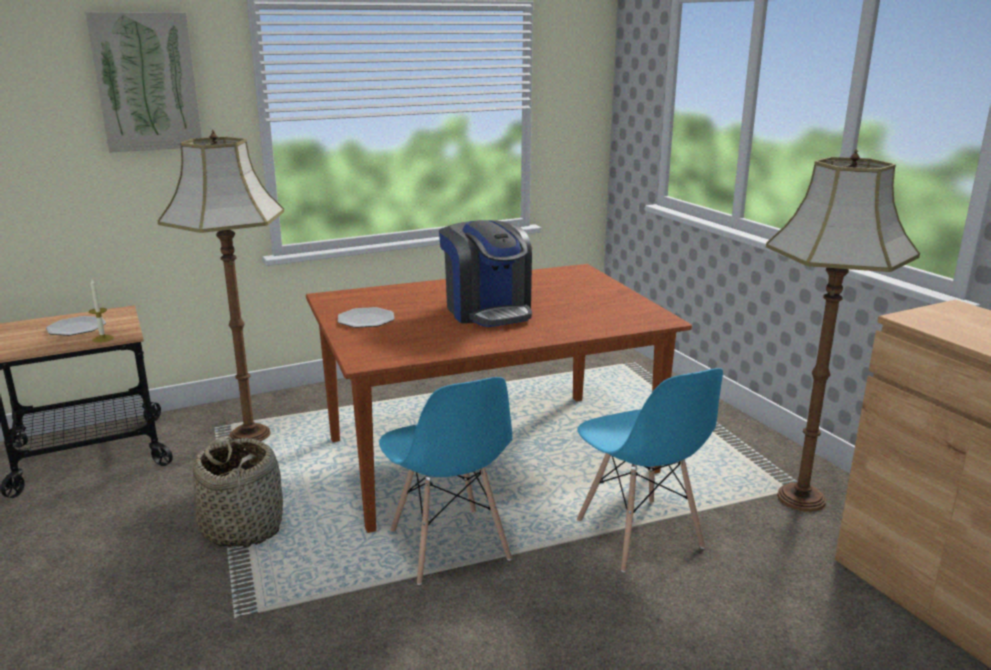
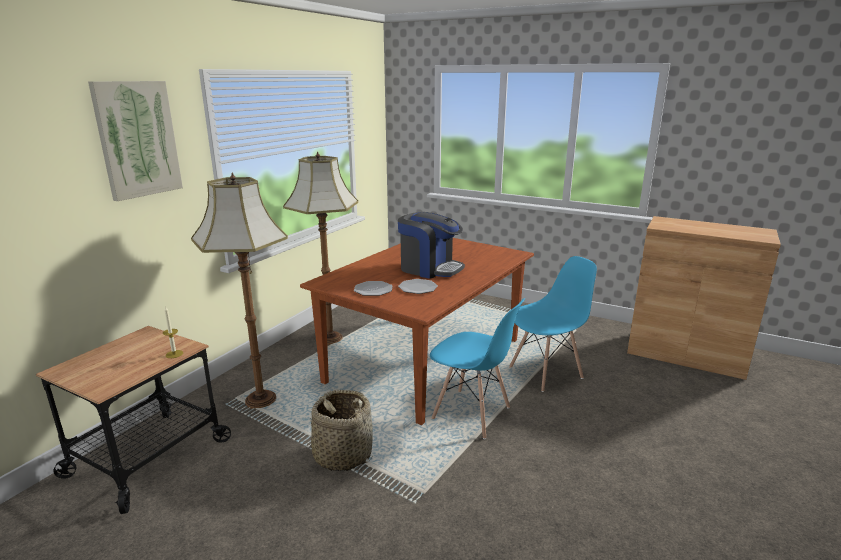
camera: 35 degrees left, 0 degrees up
plate [46,316,106,336] -> plate moved to [398,279,438,294]
blue chair [577,368,723,572] -> blue chair turned 60 degrees counterclockwise [509,256,597,392]
floor lamp [766,149,920,512] -> floor lamp moved to [283,151,358,345]

